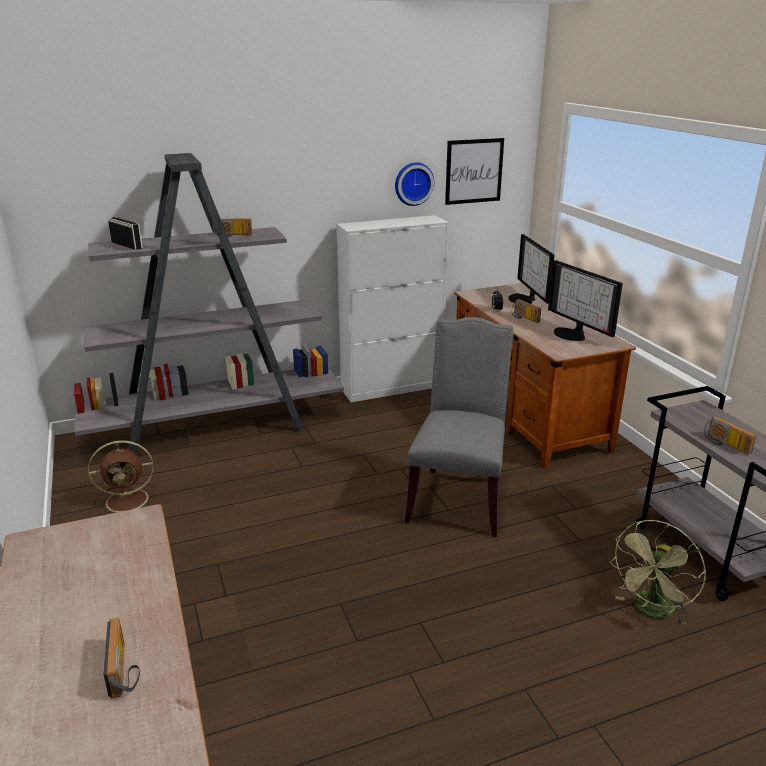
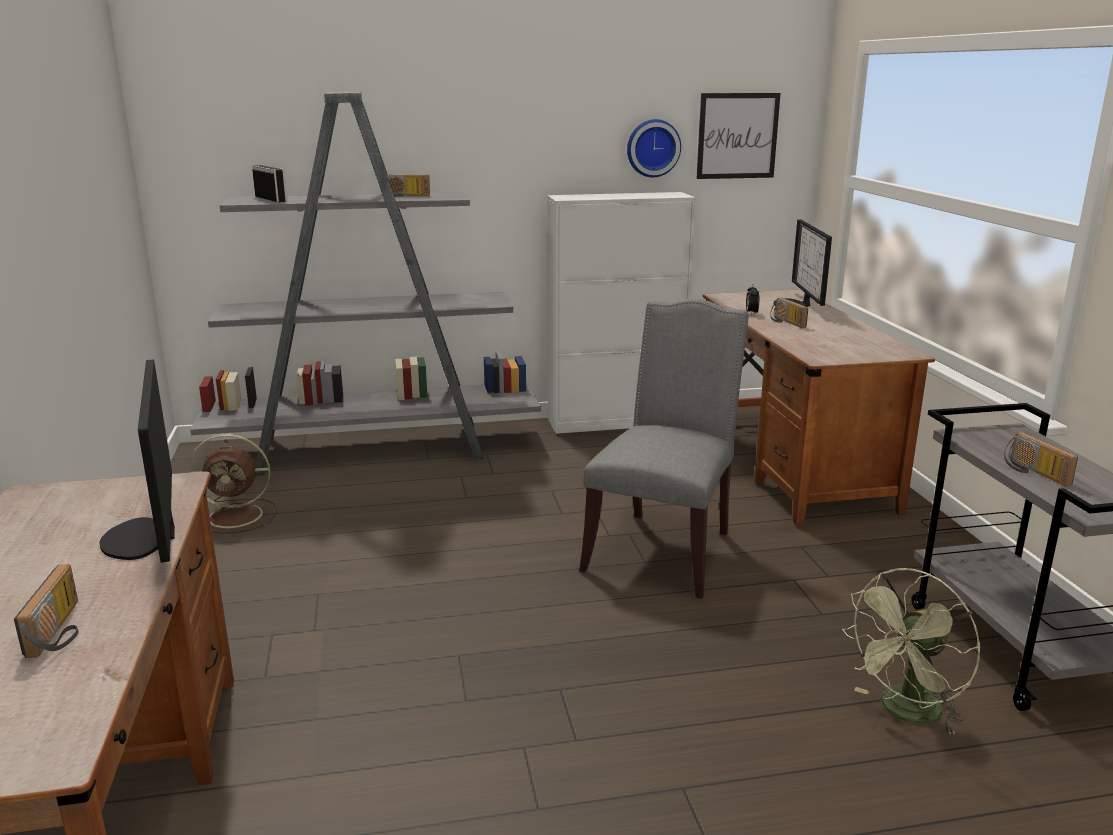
camera: 10 degrees right, 5 degrees down
monitor [548,260,623,341] -> monitor moved to [99,359,175,563]

